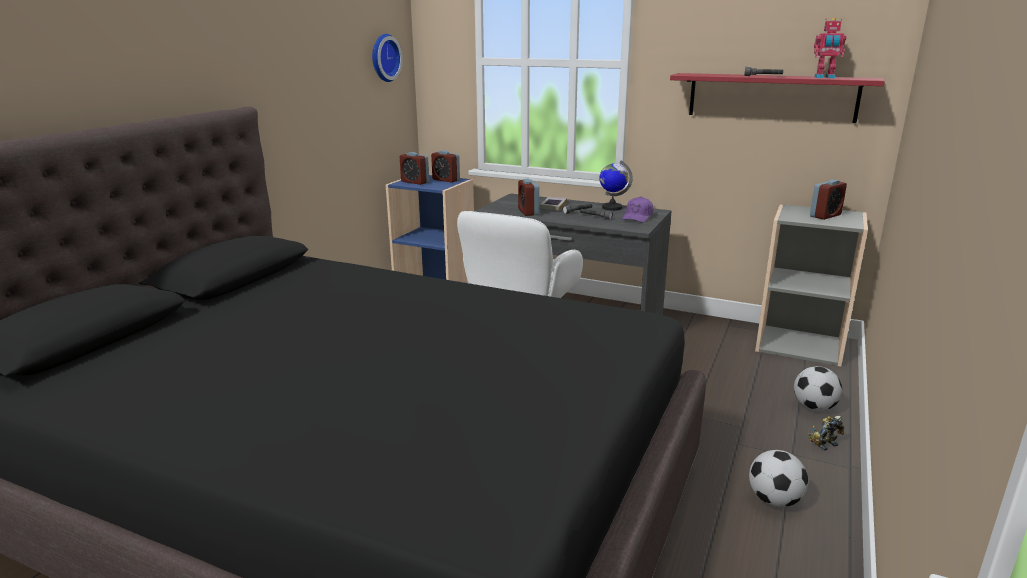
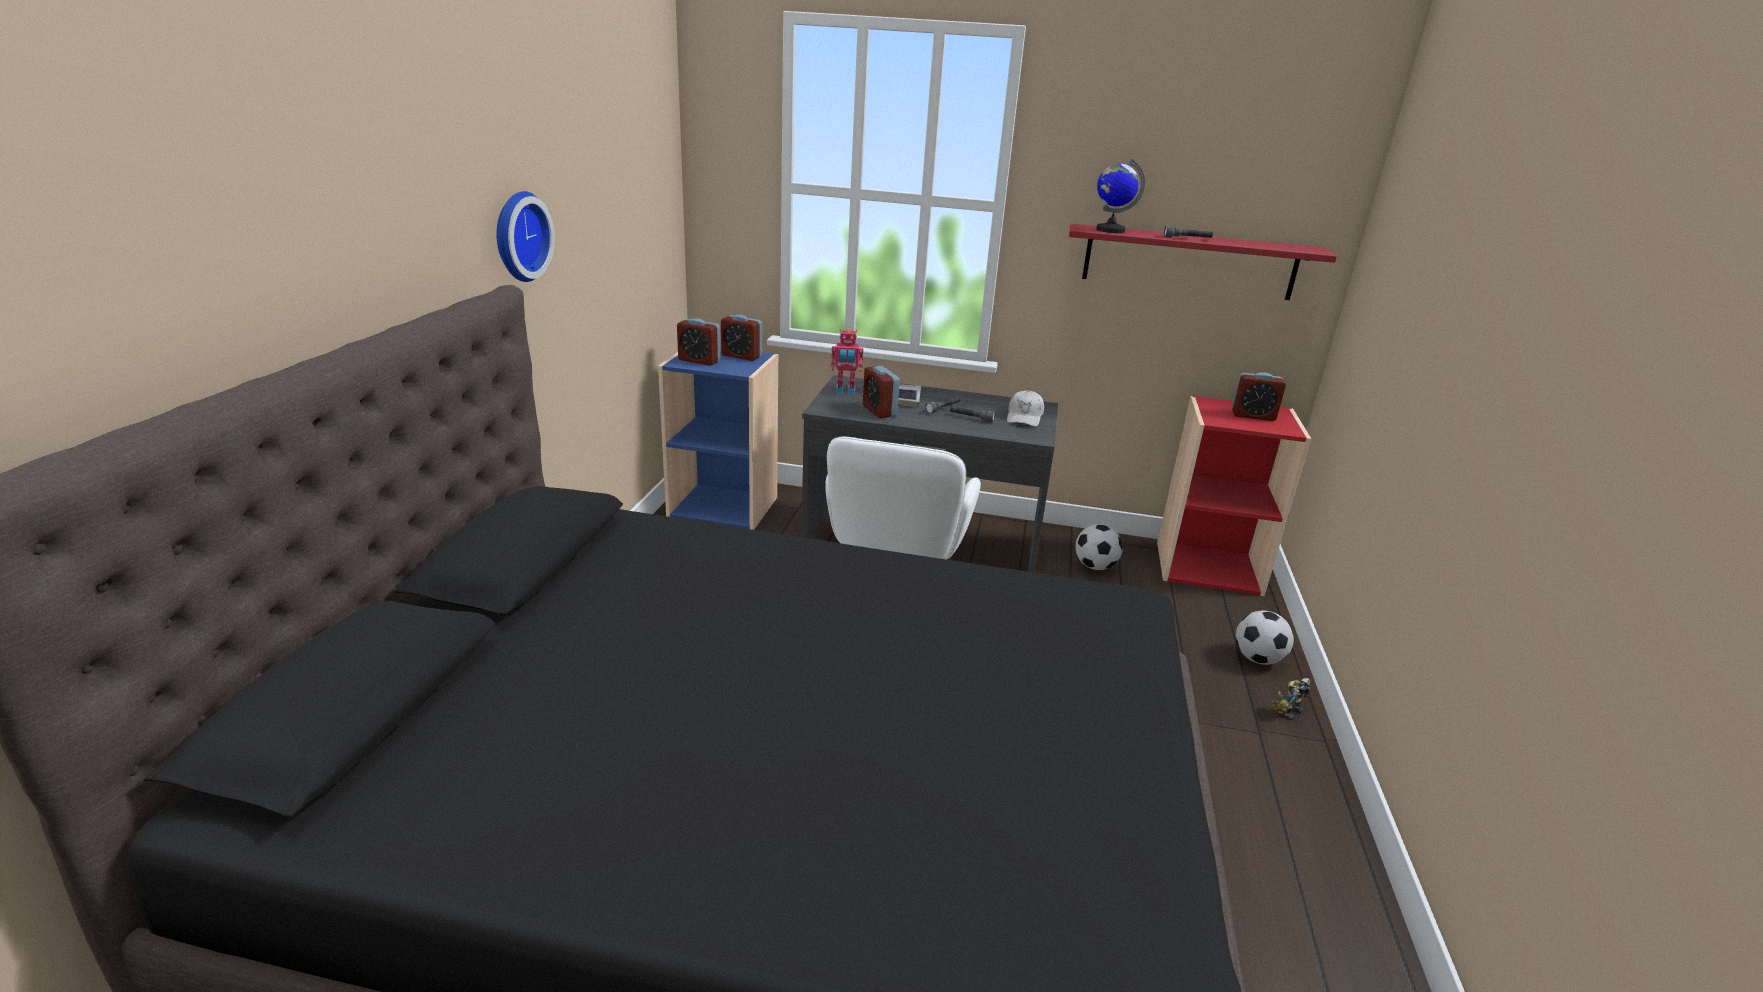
camera: 15 degrees left, 5 degrees up
wall clock [372,34,403,82] -> wall clock moved to [497,191,555,282]
globe [599,160,633,211] -> globe moved to [1096,159,1145,233]
purple cap [622,197,653,222] -> white cap [1007,390,1044,427]
football [749,450,808,507] -> football moved to [1075,524,1123,570]
grey bookcase [755,204,868,367] -> red bookcase [1157,396,1311,596]
alarm clock [810,179,847,220] -> alarm clock turned 60 degrees clockwise [1231,372,1286,421]
toy robot [814,18,846,78] -> toy robot moved to [831,329,864,394]

